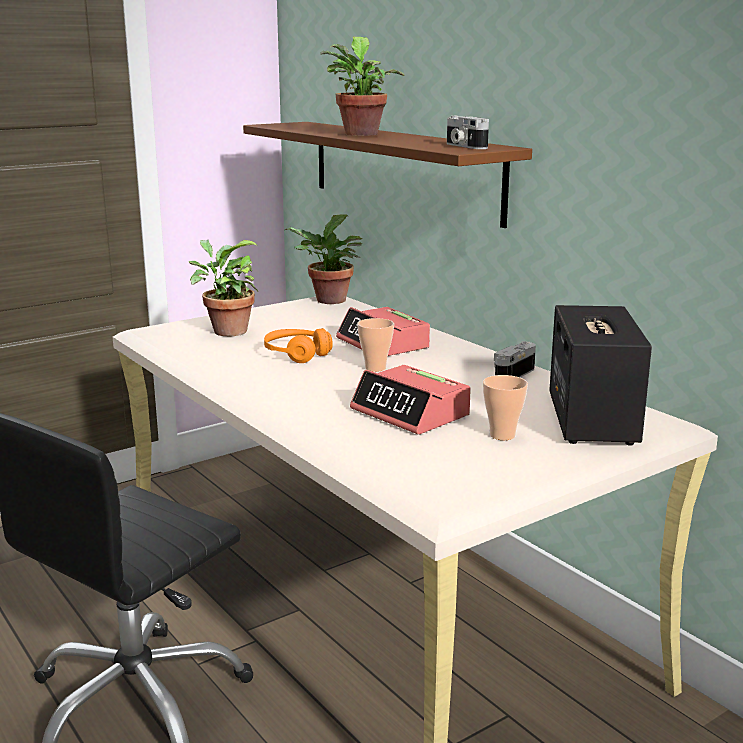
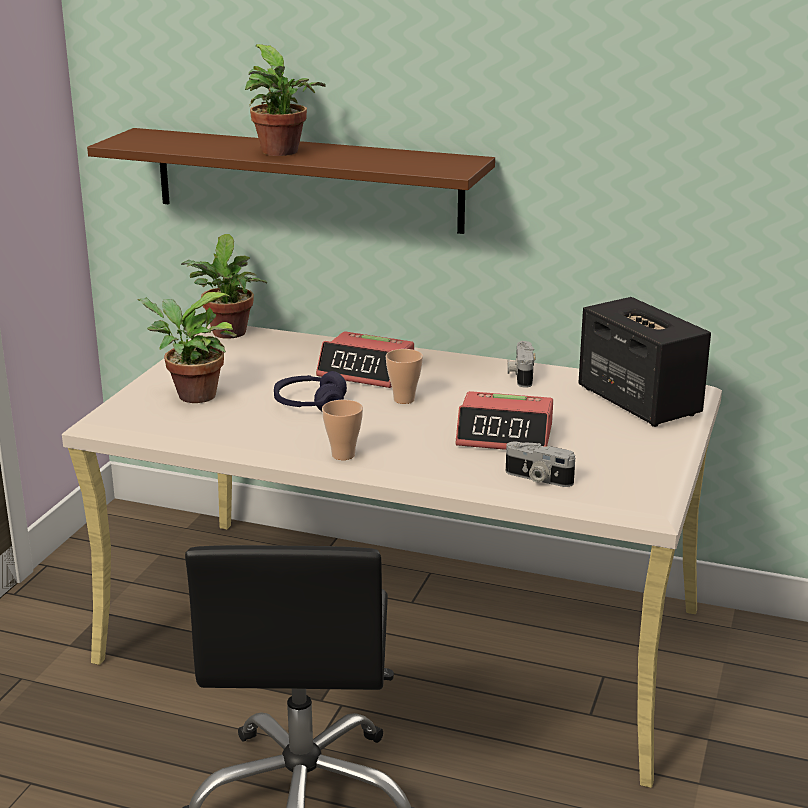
camera: 35 degrees left, 5 degrees up
orange headphones [264,328,333,363] -> purple headphones [274,371,347,411]
camera [447,115,489,149] -> camera moved to [506,442,575,487]
cup [483,375,528,440] -> cup moved to [322,400,363,460]

